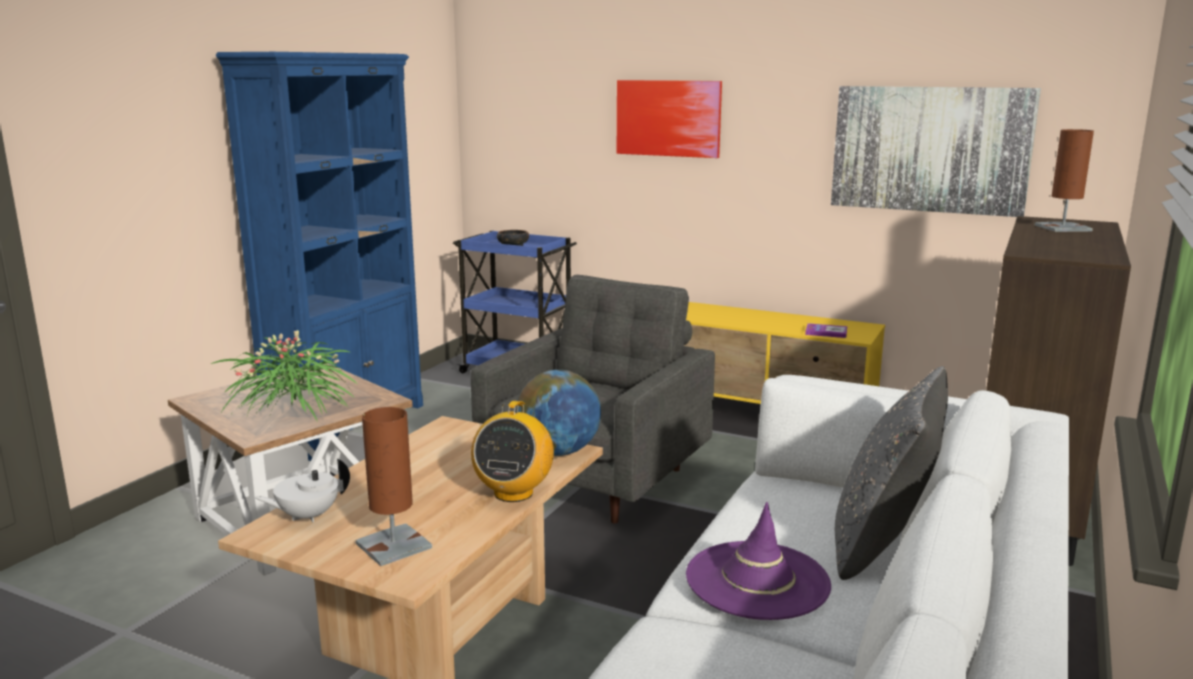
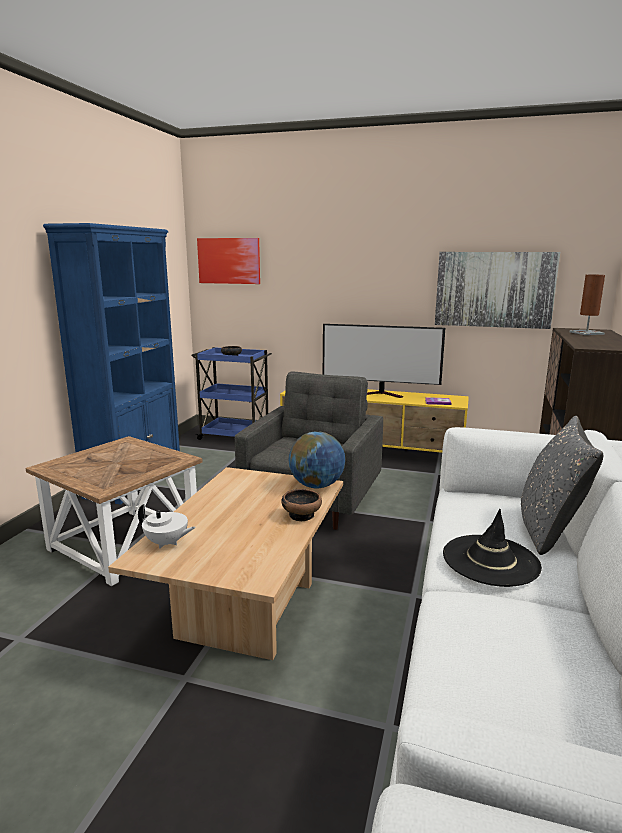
camera: 10 degrees left, 0 degrees up
potted plant [211,330,357,422] -> none
white teapot [255,458,350,522] -> white teapot turned 120 degrees counterclockwise [138,504,196,549]
brown table lamp [355,407,432,566] -> none
radio [471,401,554,502] -> bowl [281,489,322,522]
picture [617,80,722,158] -> picture moved to [197,238,260,284]
purple hat [686,502,831,620] -> black hat [443,509,542,587]
none -> television [323,324,445,398]

